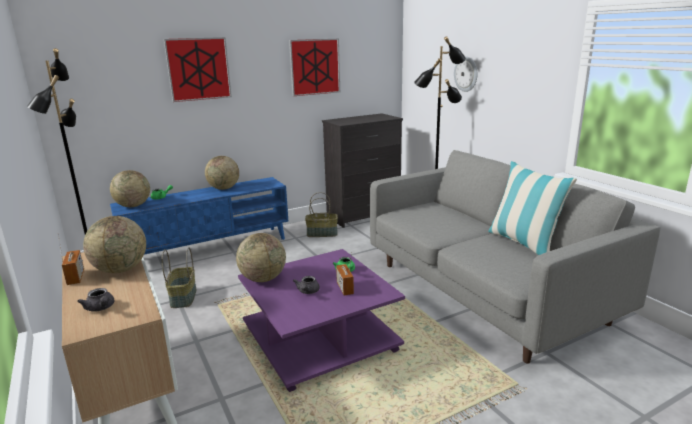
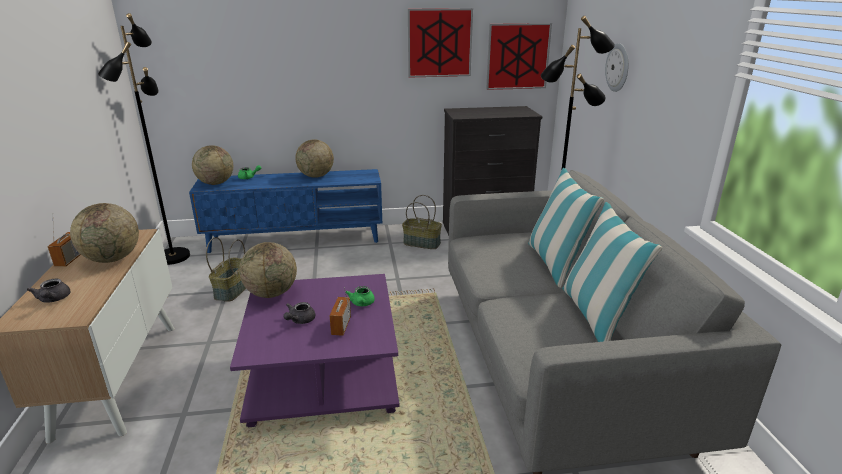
camera: 20 degrees right, 5 degrees up
picture [164,37,232,102] -> picture moved to [486,23,552,90]
none -> pillow [528,168,604,288]

